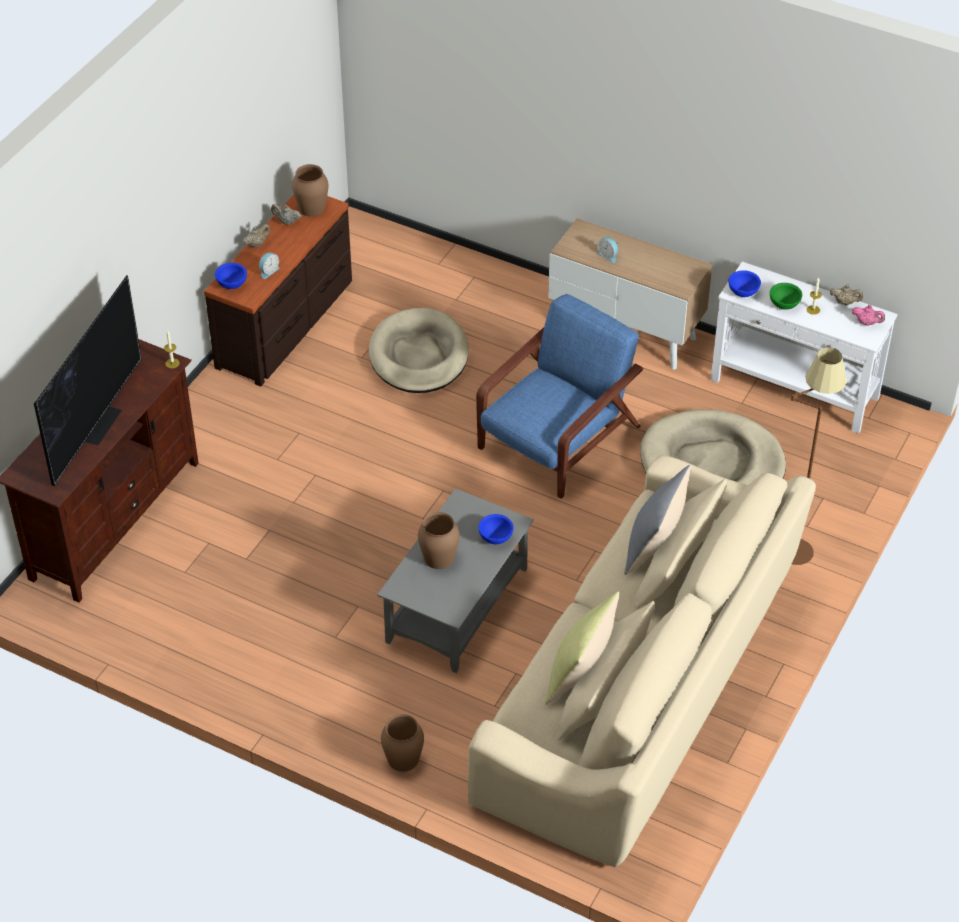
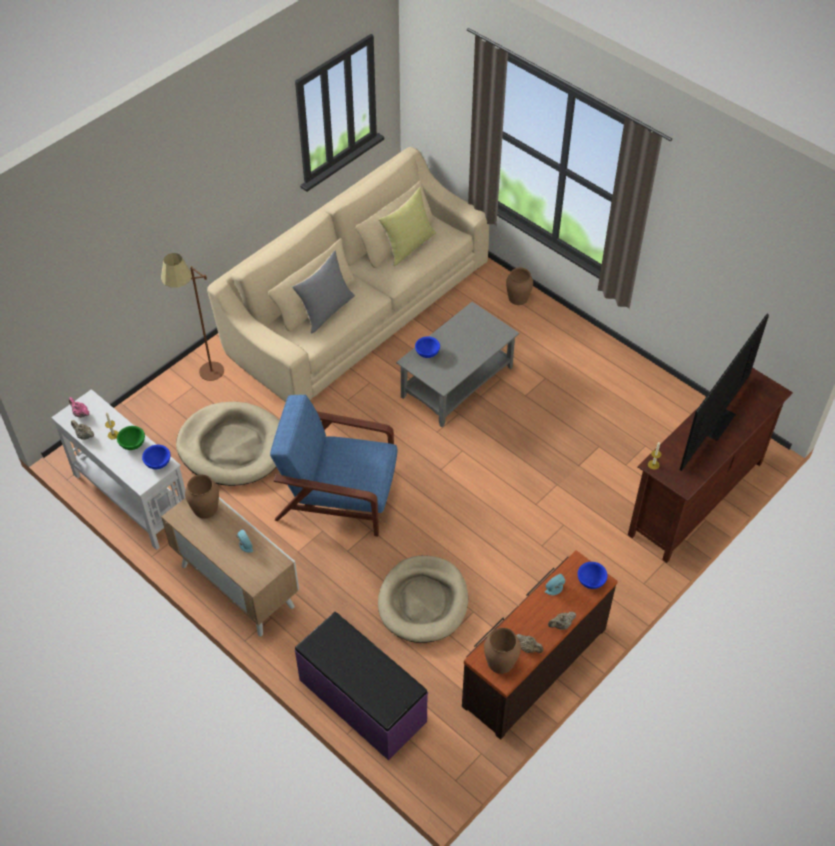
camera: 165 degrees left, 5 degrees up
brown vase [418,512,460,569] -> brown vase moved to [185,474,219,518]
blue armchair [476,294,643,499] -> blue armchair turned 45 degrees clockwise [270,395,398,537]
none -> purple bench [295,612,428,760]

